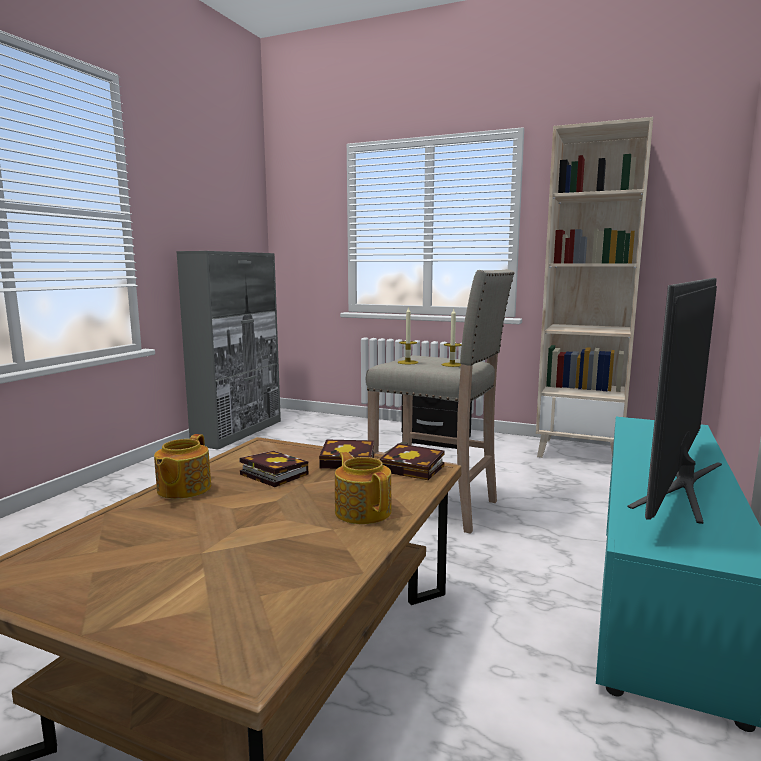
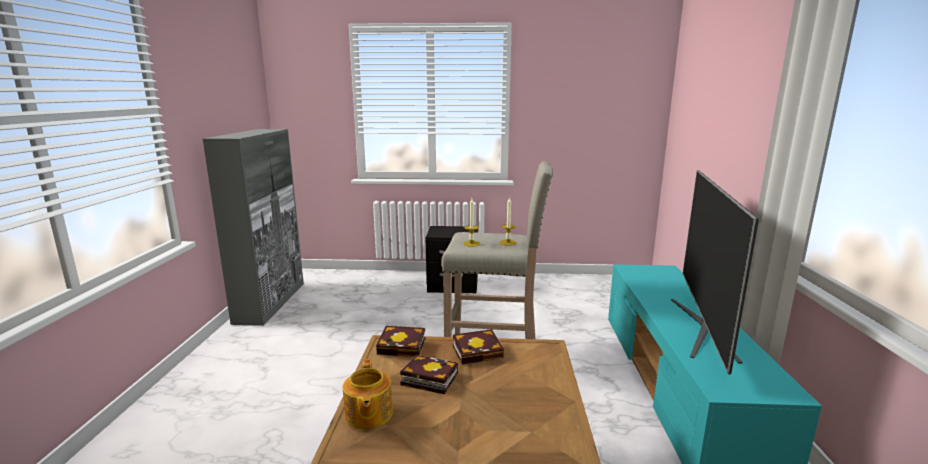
camera: 20 degrees left, 5 degrees up
teapot [335,452,391,524] -> none
book [380,443,445,480] -> book moved to [376,326,425,357]
beige bookcase [536,117,653,458] -> none

